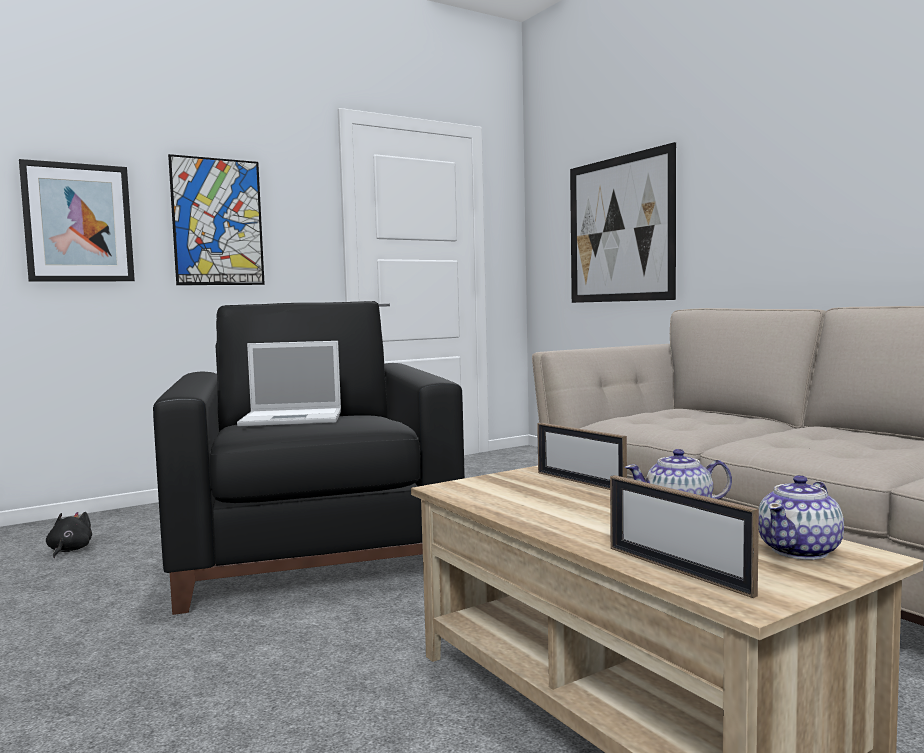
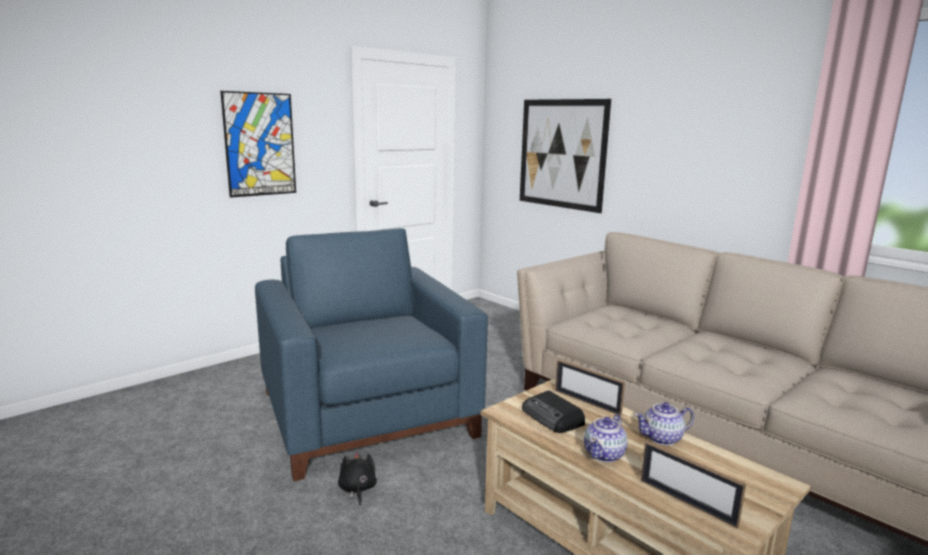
camera: 10 degrees left, 10 degrees up
picture [19,159,135,282] -> none
black plush toy [46,512,92,558] -> black plush toy moved to [338,452,377,505]
black armchair [153,301,465,615] -> blue armchair [255,228,488,481]
laptop [237,341,341,427] -> none
teapot [759,475,844,560] -> teapot moved to [584,414,628,462]
none -> radio [522,391,585,433]

